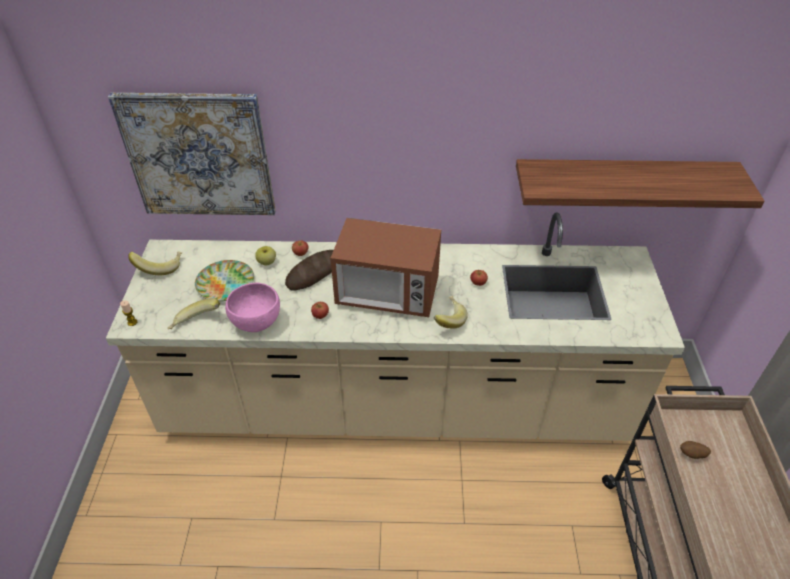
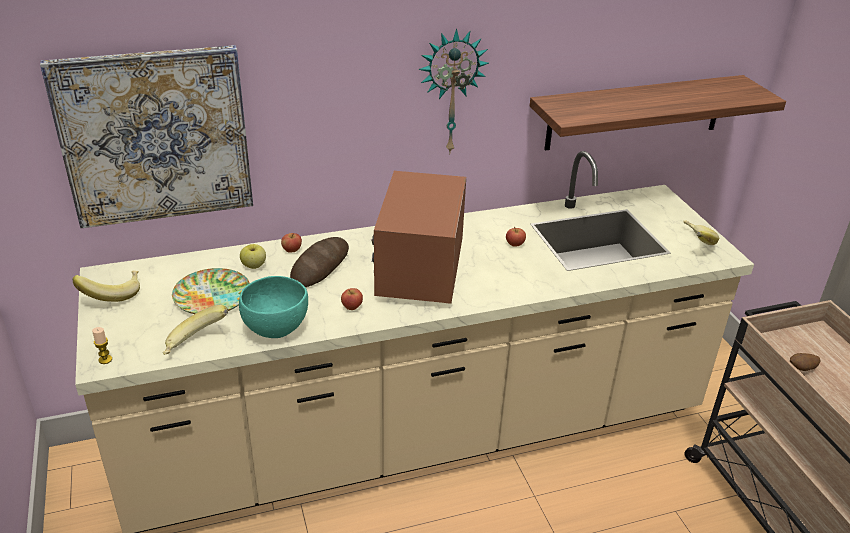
camera: 20 degrees left, 10 degrees down
pink bowl [225,283,280,332] -> turquoise bowl [239,276,308,338]
microwave [330,218,441,317] -> microwave turned 105 degrees clockwise [371,171,466,304]
banana [434,296,468,329] -> banana moved to [684,220,719,245]
none -> wall clock [419,29,489,154]

